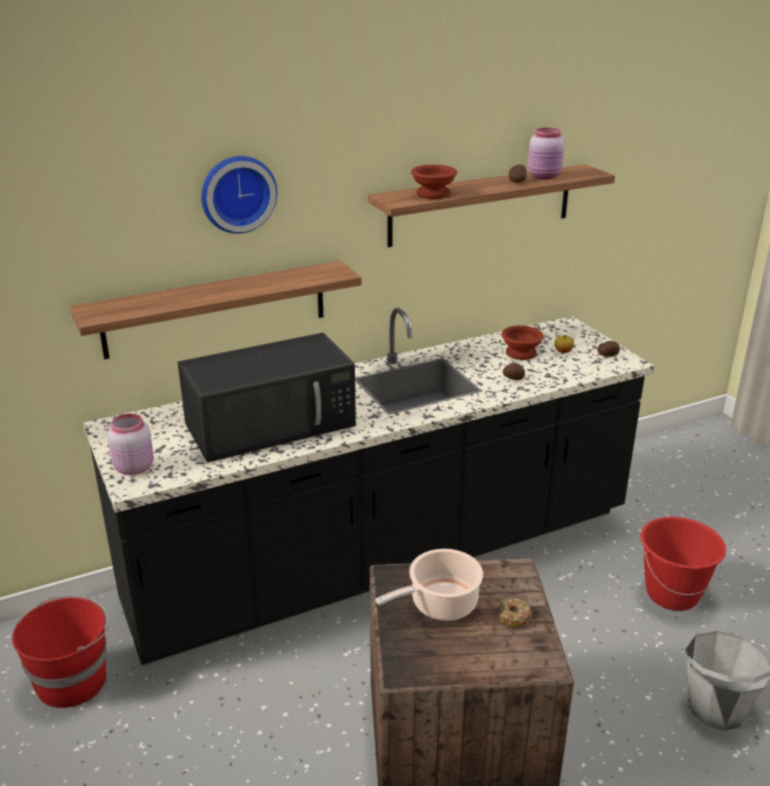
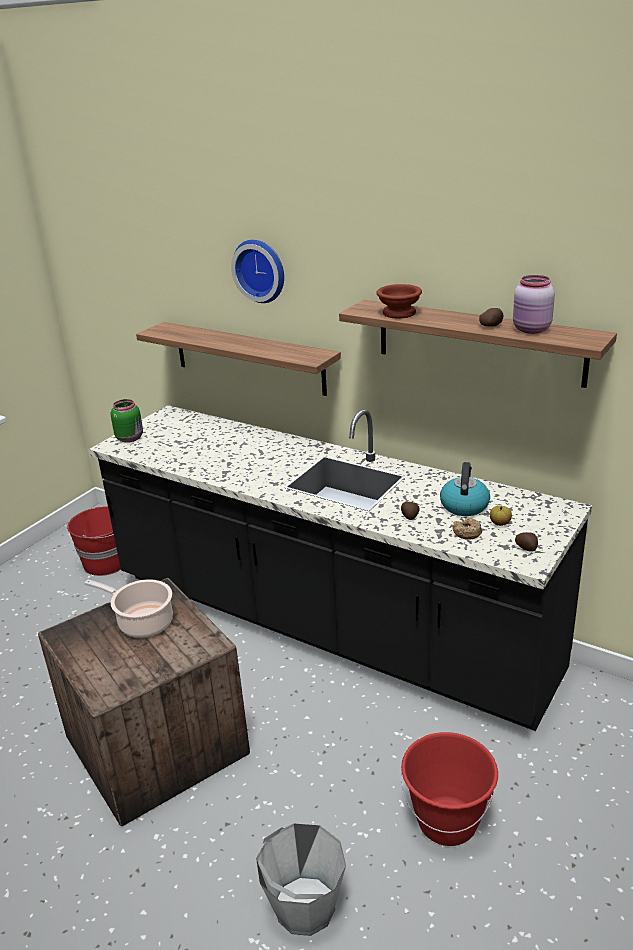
camera: 60 degrees right, 0 degrees up
pink jar [107,414,154,475] -> green jar [111,399,143,443]
black microwave [178,332,356,462] -> none
donut [499,598,532,628] -> donut moved to [452,518,482,540]
brown bowl [502,325,544,360] -> kettle [440,462,490,516]

